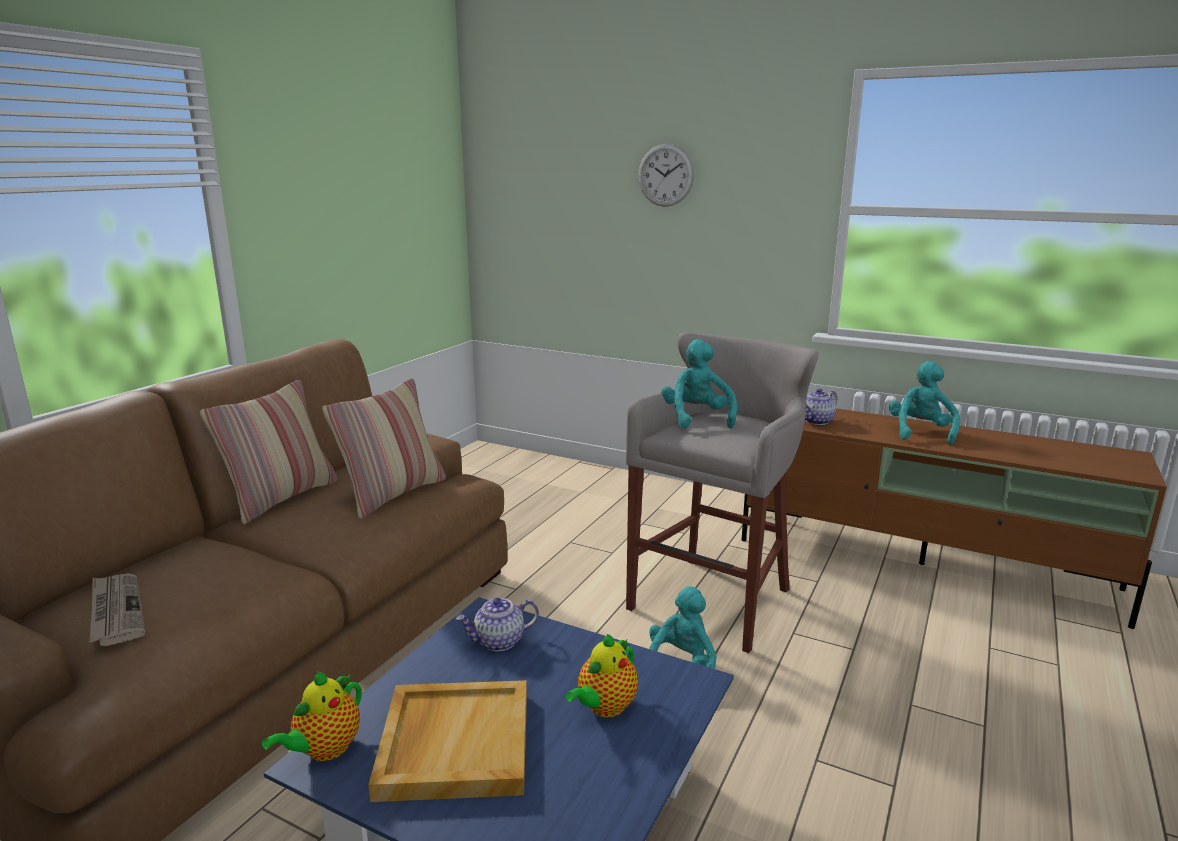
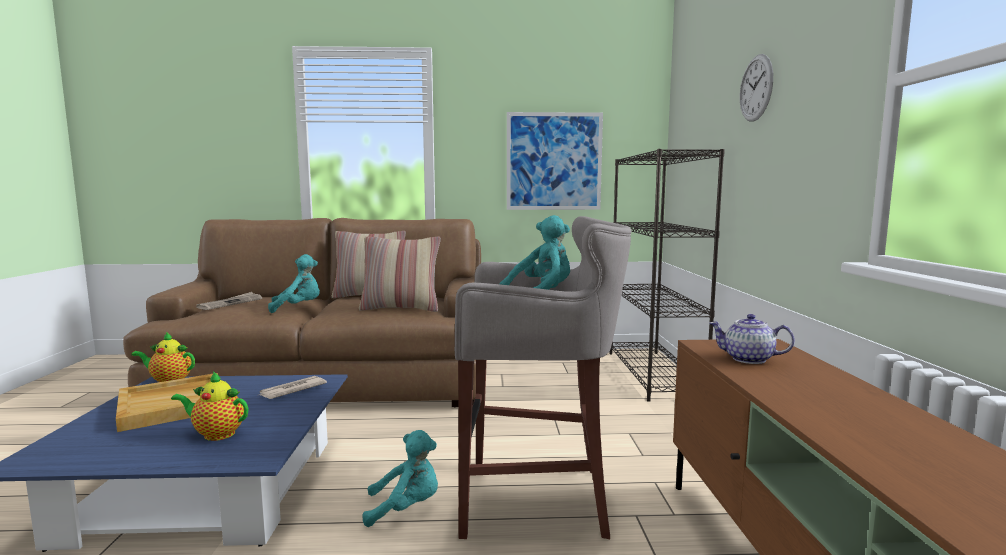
camera: 60 degrees right, 10 degrees down
teapot [456,598,539,651] -> newspaper [257,376,327,399]
turquoise plush toy [889,361,960,445] -> turquoise plush toy moved to [268,254,320,313]
none -> picture [507,112,603,210]
none -> black bookcase [610,149,725,402]

